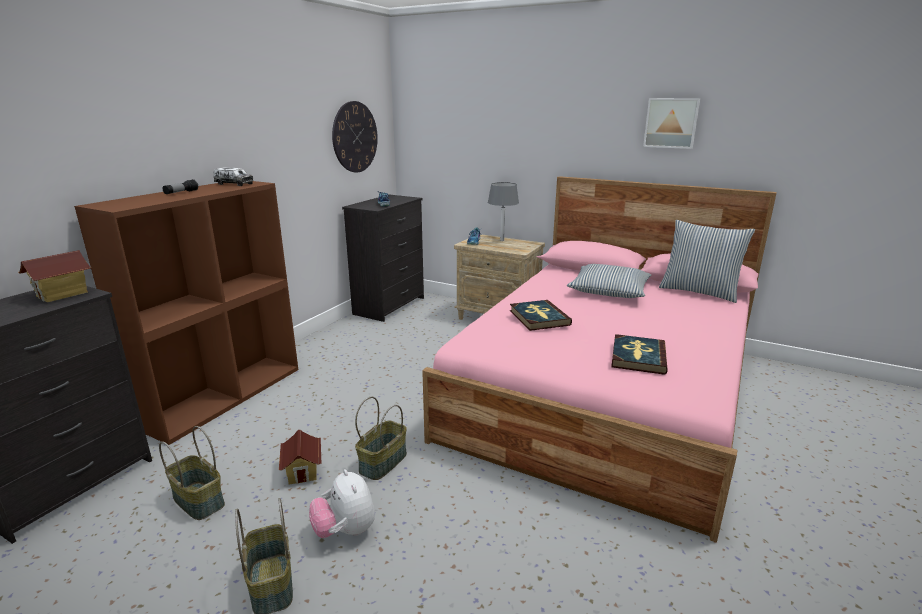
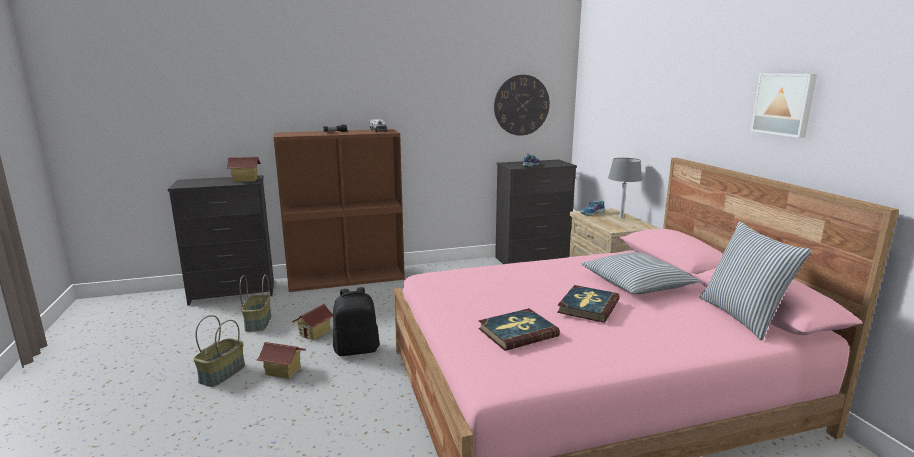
camera: 45 degrees right, 5 degrees down
plush toy [309,469,375,538] -> toy house [257,342,306,379]
basket [355,396,407,480] -> black backpack [333,287,380,356]
book [510,300,572,331] -> book moved to [557,285,620,323]

